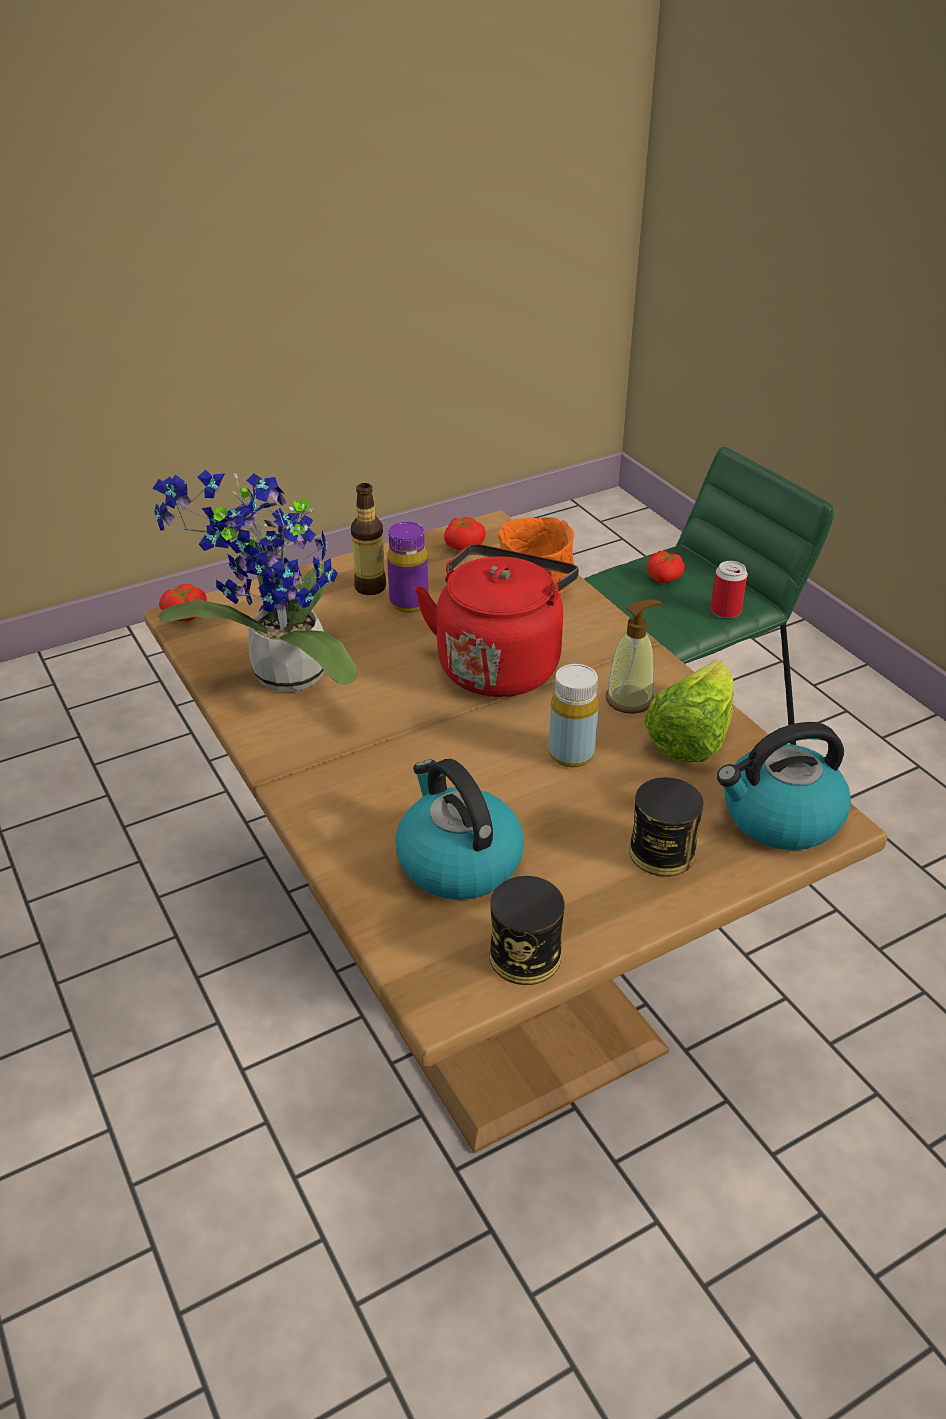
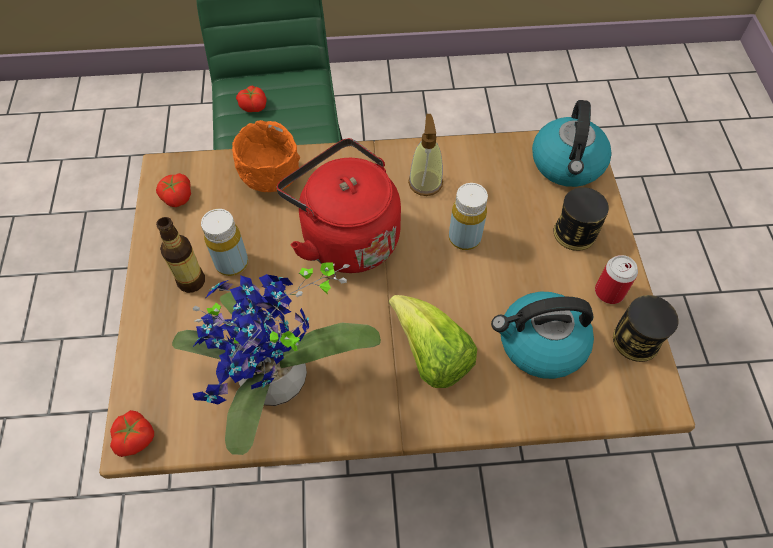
camera: 65 degrees left, 20 degrees up
purple bottle [387,522,428,613] -> yellow bottle [201,209,248,276]
lettuce [644,660,733,762] -> lettuce moved to [389,295,477,388]
can [710,561,748,618] -> can moved to [595,255,638,304]

